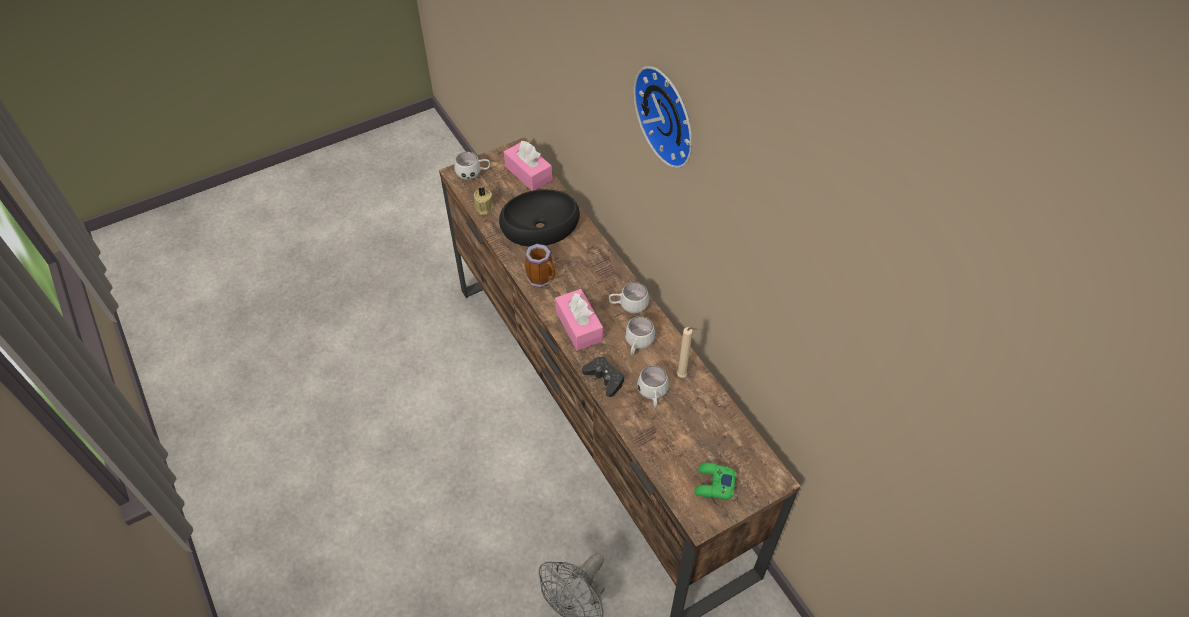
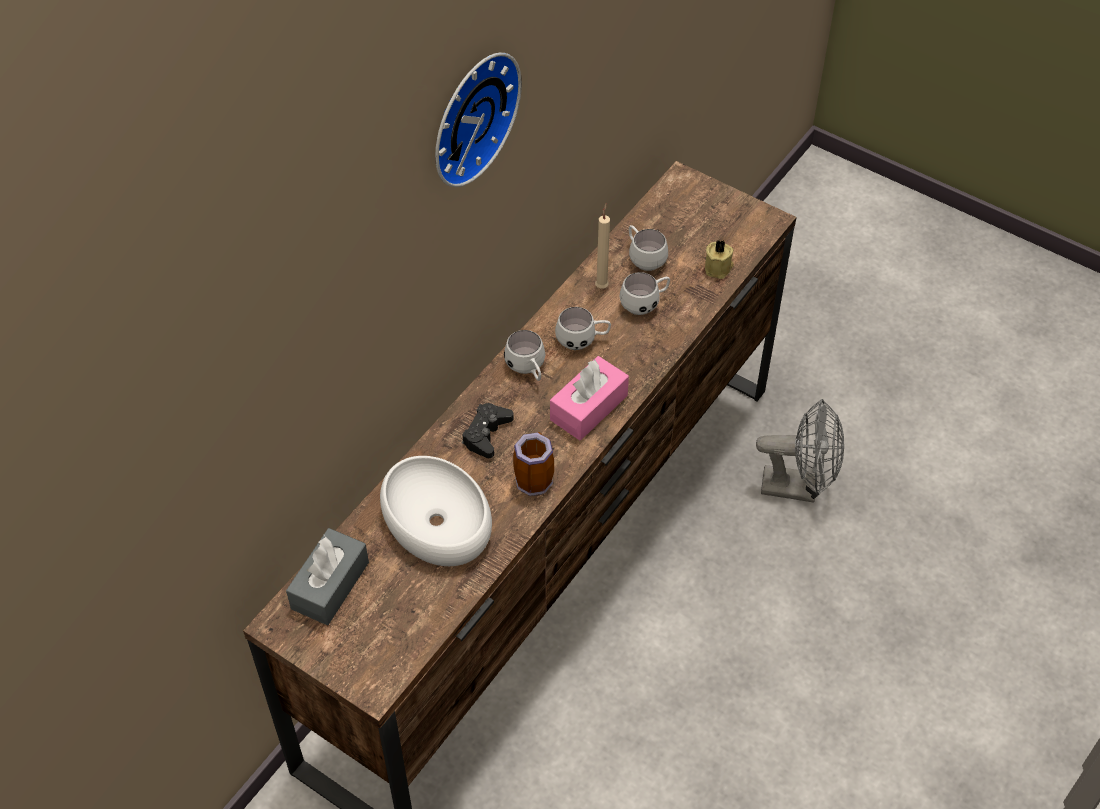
camera: 115 degrees left, 0 degrees up
white mug [454,152,490,180] -> white mug moved to [629,225,668,271]
beige candle [474,186,494,215] -> beige candle moved to [705,240,734,279]
black bowl [499,189,580,247] -> white bowl [380,456,492,566]
pink tissue box [504,140,552,191] -> grey tissue box [286,528,369,625]
black game controller [582,356,625,397] -> black game controller moved to [462,403,514,458]
green game controller [694,462,737,500] -> none

